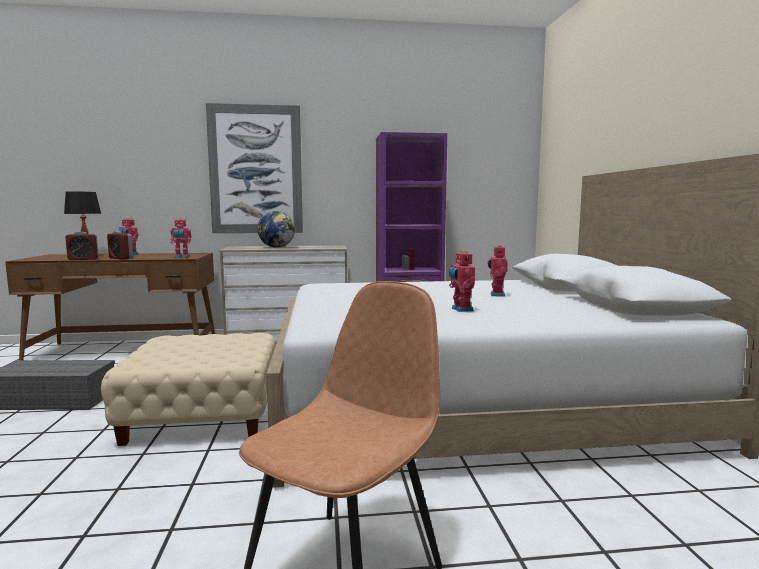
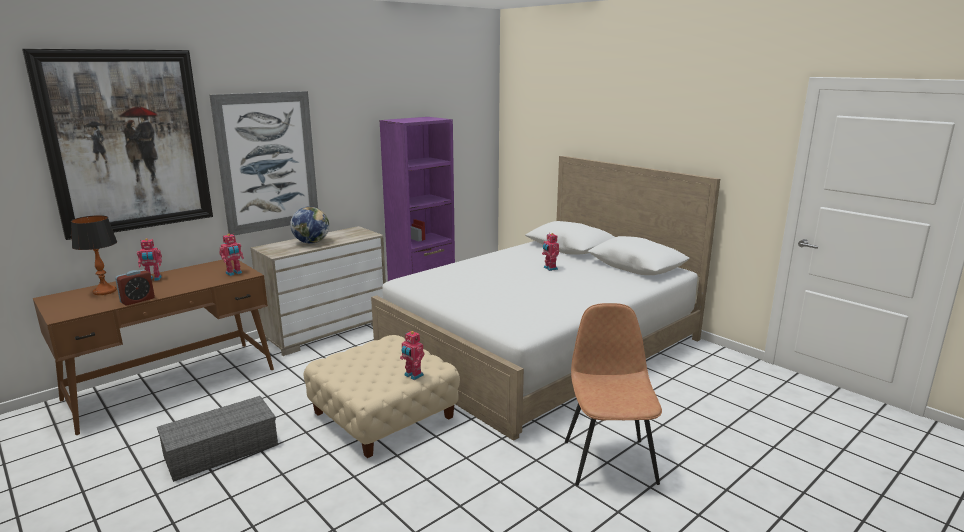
camera: 35 degrees left, 10 degrees up
alarm clock [107,231,133,259] -> none
toy robot [449,250,475,312] -> toy robot moved to [400,331,425,380]
none -> picture [22,49,213,240]

